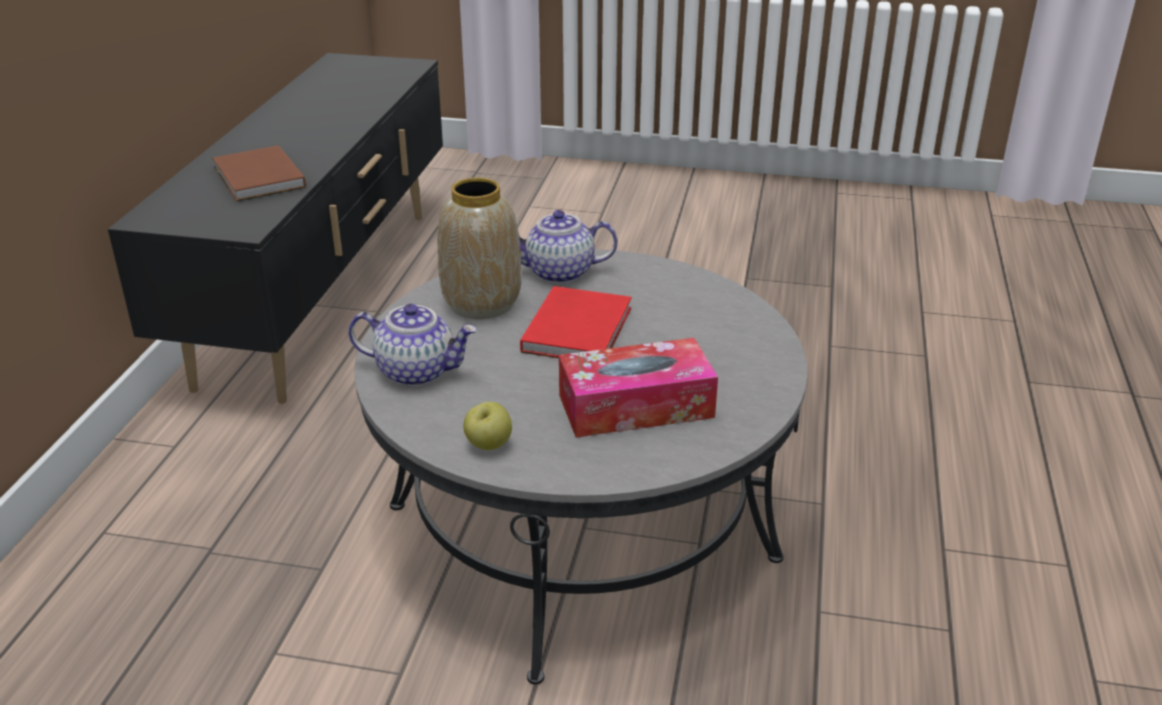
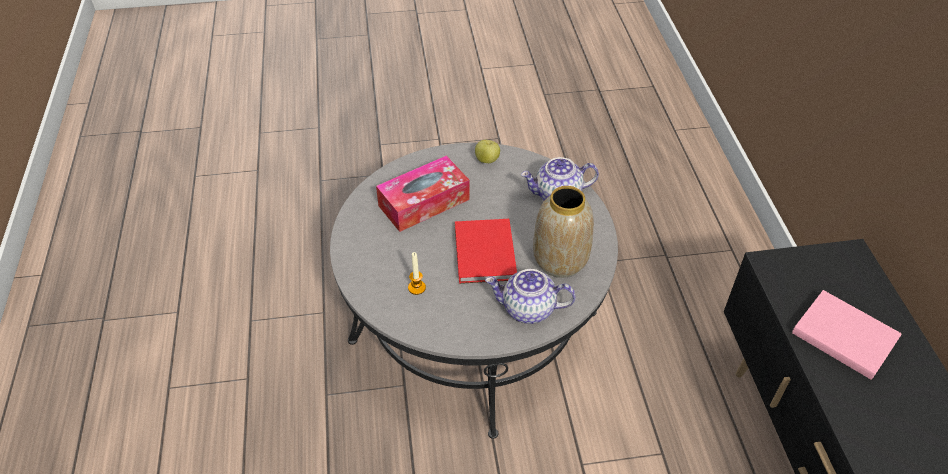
camera: 160 degrees right, 15 degrees up
brown book [212,145,306,201] -> pink book [792,290,902,380]
teapot [519,210,618,284] -> teapot turned 150 degrees counterclockwise [485,269,576,324]
none -> candle [408,252,426,295]

